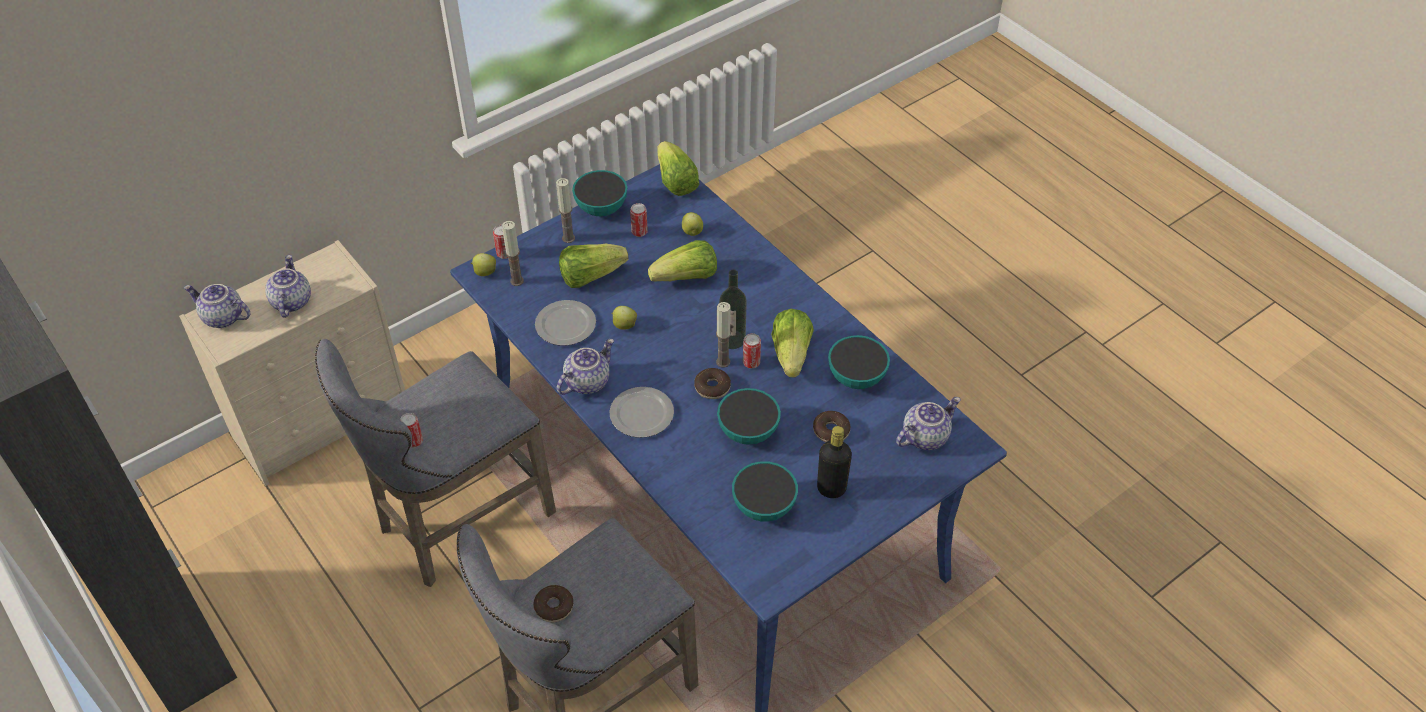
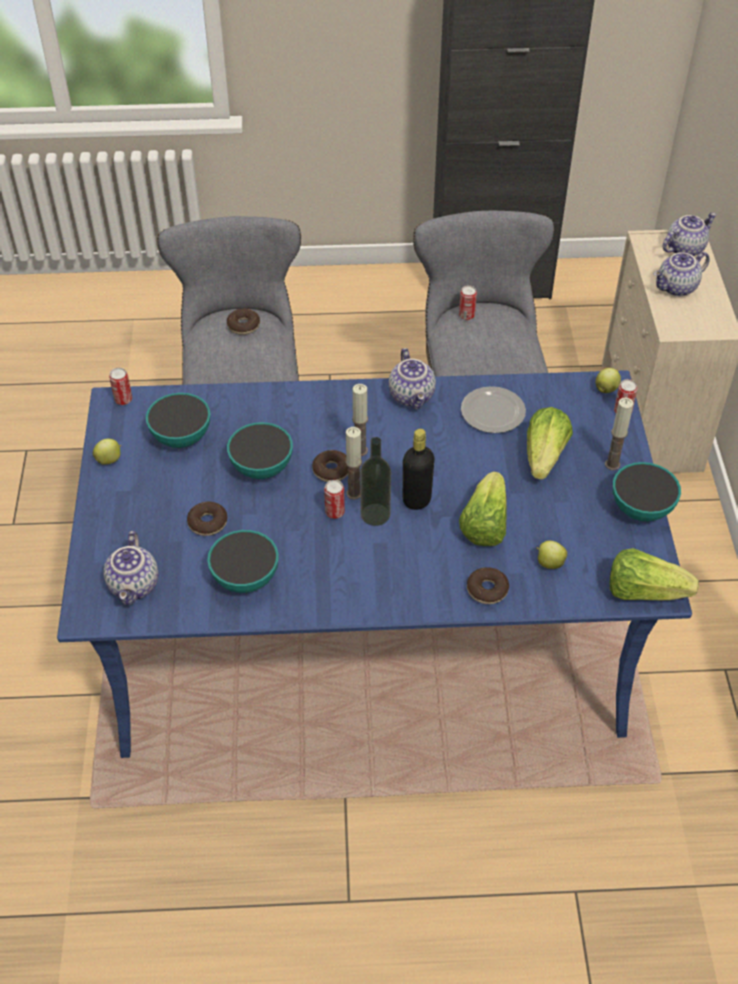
camera: 125 degrees right, 0 degrees up
teapot [265,255,311,318] -> teapot turned 120 degrees clockwise [654,252,710,296]
candle [502,221,524,286] -> candle moved to [352,384,368,456]
plate [609,387,674,438] -> none
apple [611,306,637,330] -> apple moved to [93,438,121,465]
can [630,203,648,237] -> can moved to [109,368,132,405]
lettuce [771,309,814,377] -> none
black bottle [817,426,852,498] -> black bottle moved to [403,429,434,510]
none -> donut [467,567,509,604]

